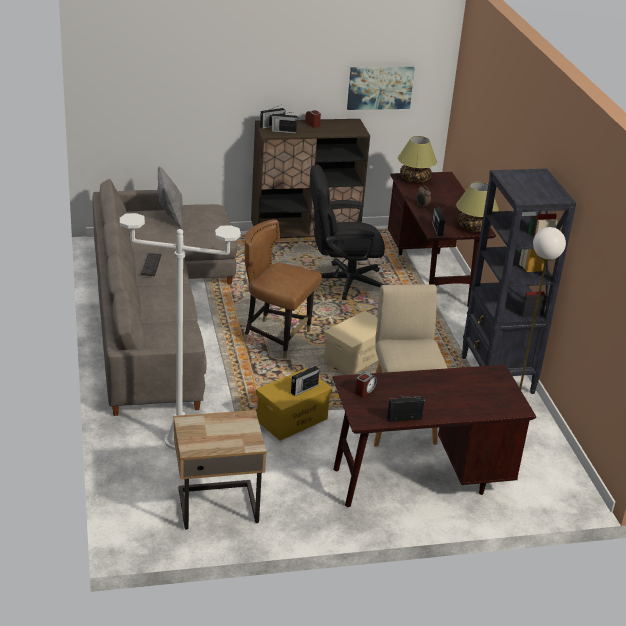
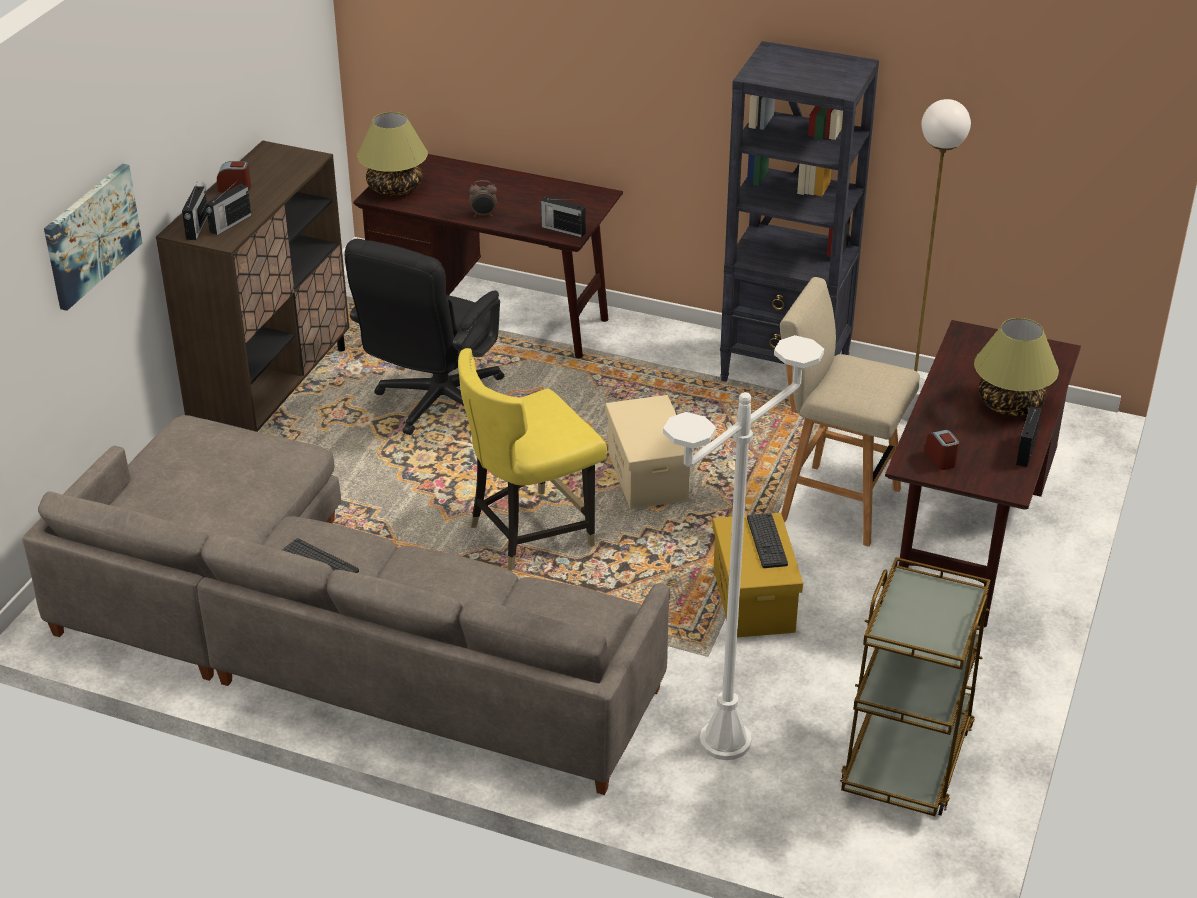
camera: 55 degrees left, 5 degrees up
grey pillow [158,166,183,228] -> none
beige nightstand [174,410,266,530] -> brown cart [840,557,990,816]
brown chair [243,219,322,359] -> yellow chair [458,348,607,571]
radio [291,366,320,396] -> keyboard [747,513,788,568]
picture [347,67,415,110] -> picture moved to [44,164,142,311]
table lamp [456,182,499,232] -> table lamp moved to [974,318,1059,416]

